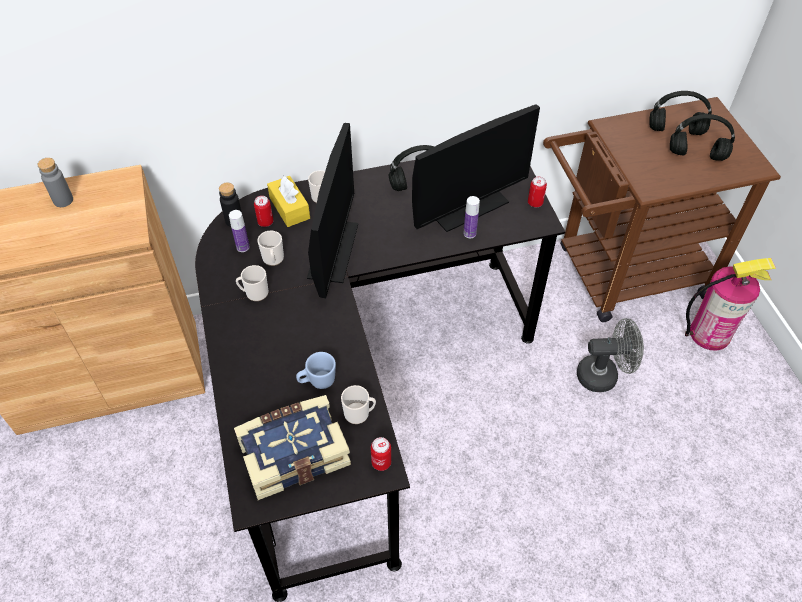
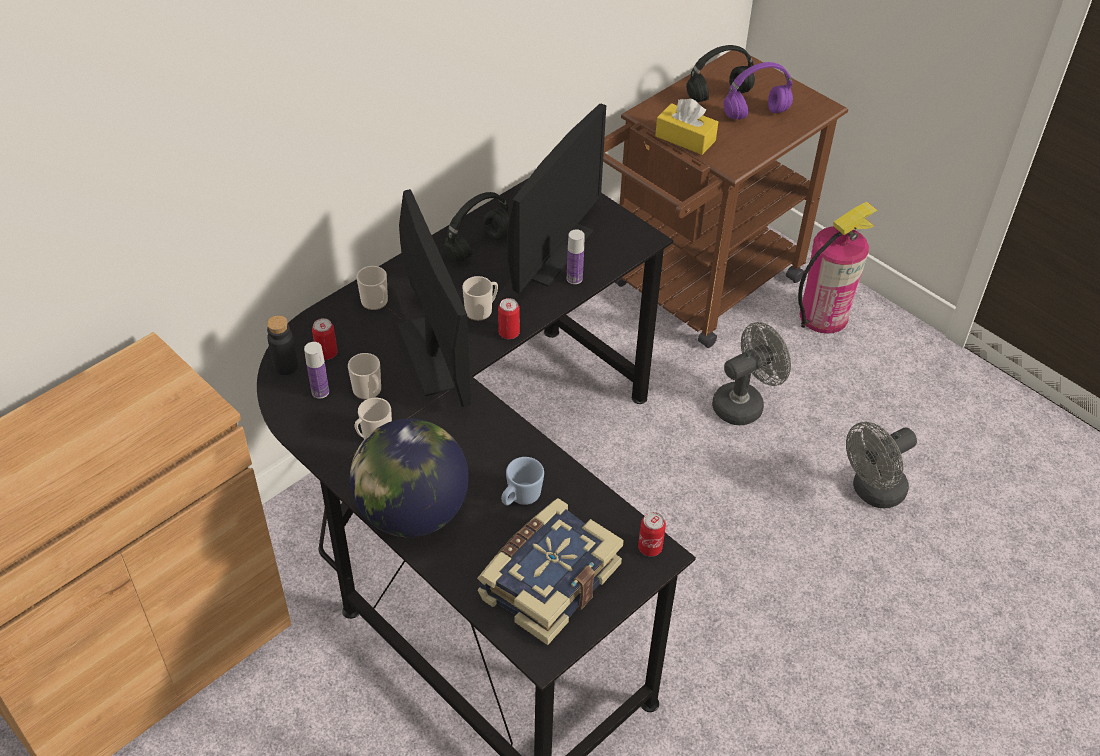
camera: 30 degrees left, 5 degrees down
grey bottle [38,158,73,207] -> none
yellow tissue box [267,176,310,227] -> yellow tissue box moved to [655,98,718,155]
mug [341,385,376,424] -> mug moved to [462,276,498,321]
can [528,177,547,207] -> can moved to [498,298,520,339]
black headphones [670,114,735,161] -> purple headphones [723,62,793,120]
none -> globe [350,419,469,537]
none -> grey fan [846,422,917,508]

